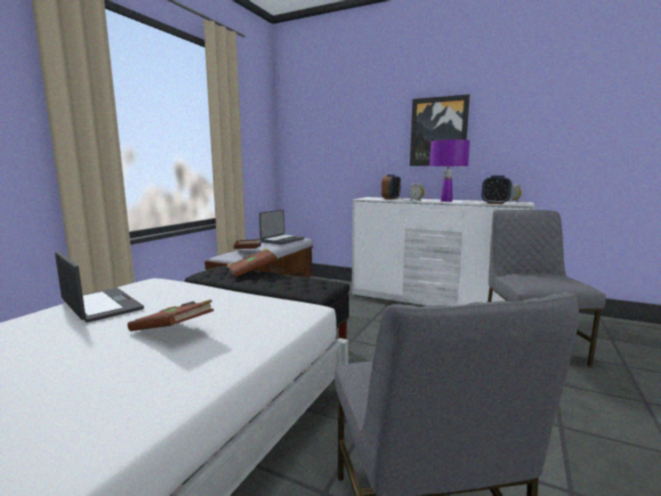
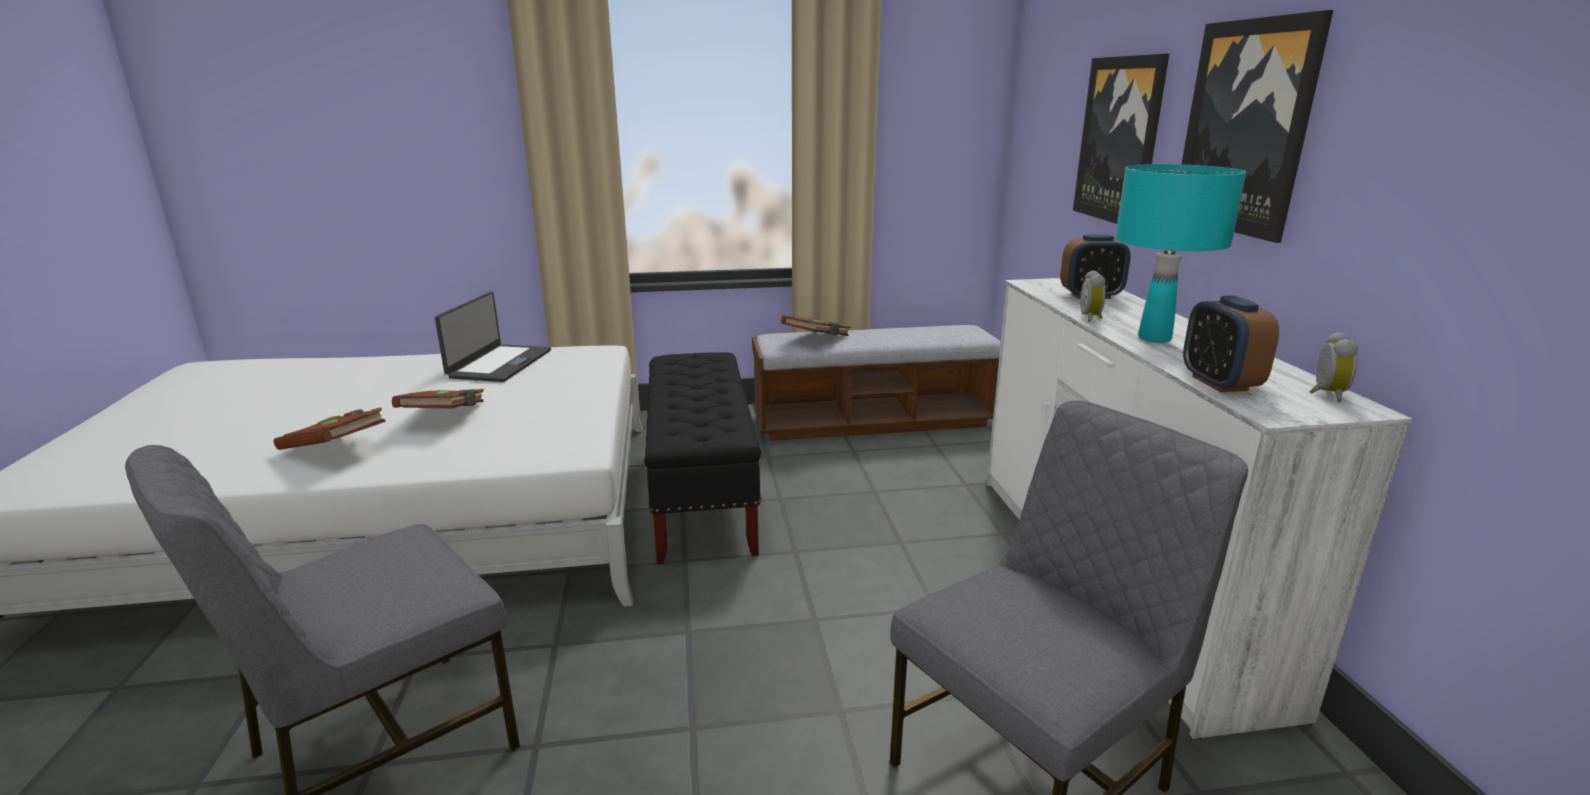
camera: 55 degrees right, 10 degrees up
brown book [226,248,277,277] -> brown book moved to [274,408,386,450]
laptop [259,209,304,245] -> none
purple table lamp [430,140,470,202] -> turquoise table lamp [1115,164,1246,342]
none -> picture [1073,54,1169,224]

